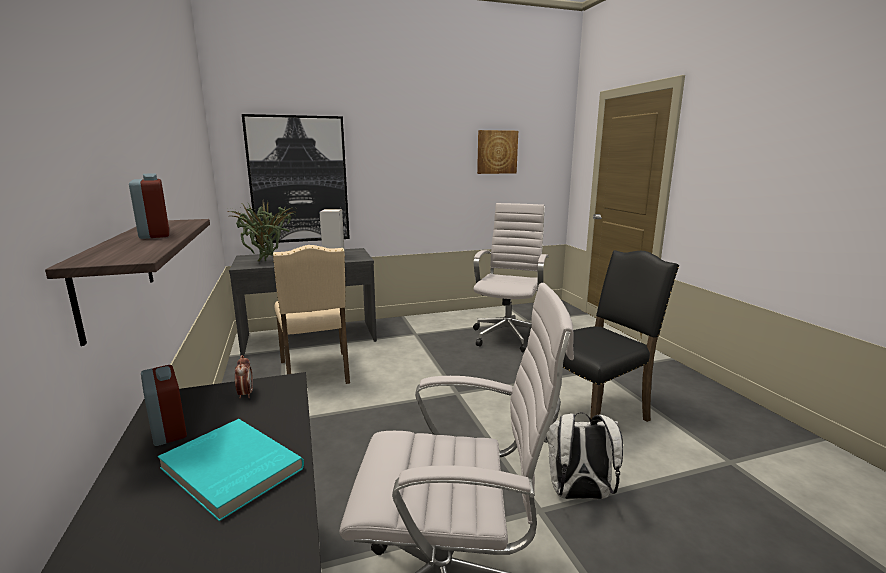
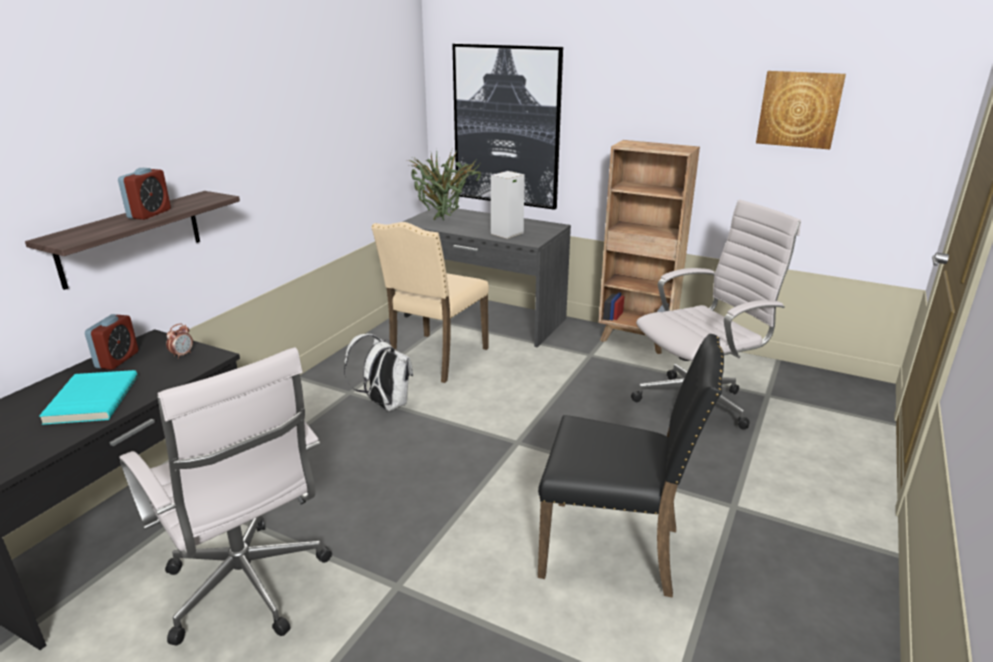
camera: 45 degrees right, 10 degrees up
white backpack [544,412,623,499] -> white backpack moved to [344,334,413,411]
none -> brown bookcase [598,140,700,354]

